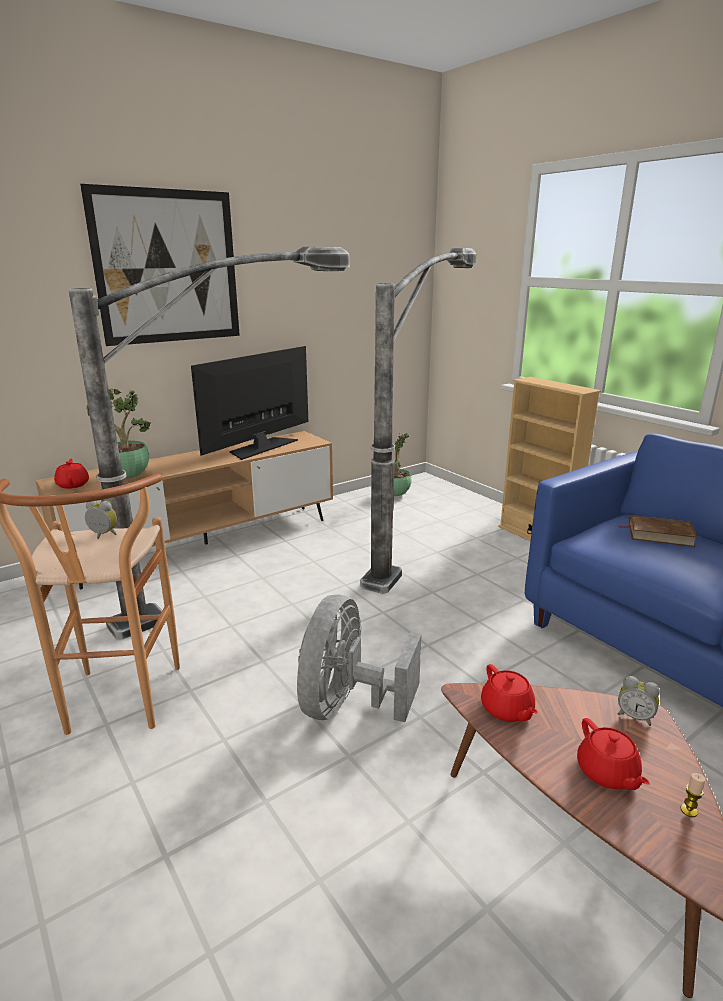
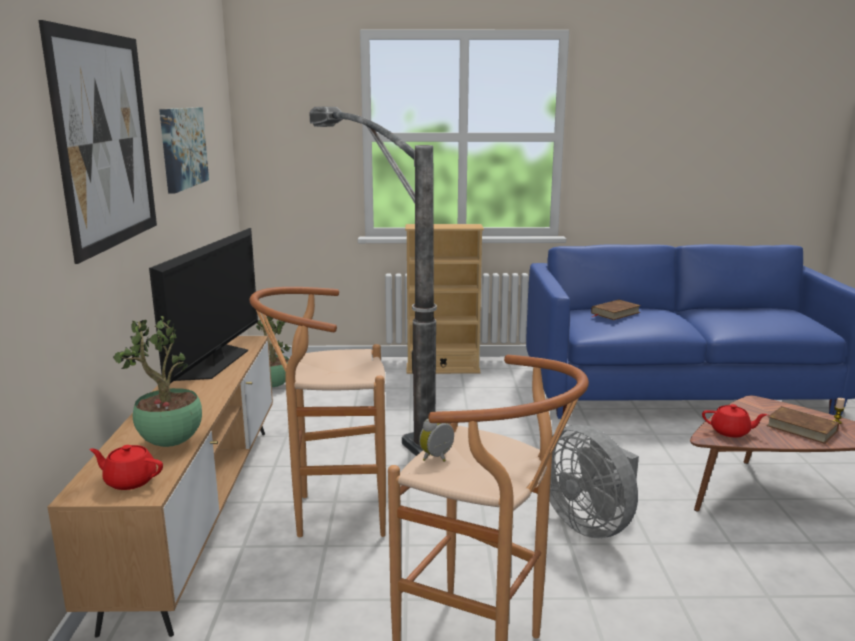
camera: 55 degrees left, 5 degrees down
floor lamp [68,247,350,639] -> brown stool [250,287,386,537]
television [191,346,308,460] -> television turned 150 degrees counterclockwise [149,228,258,383]
red teapot [577,718,650,790] -> brown book [766,406,839,444]
alarm clock [618,676,660,726] -> none
none -> picture [159,107,209,194]

